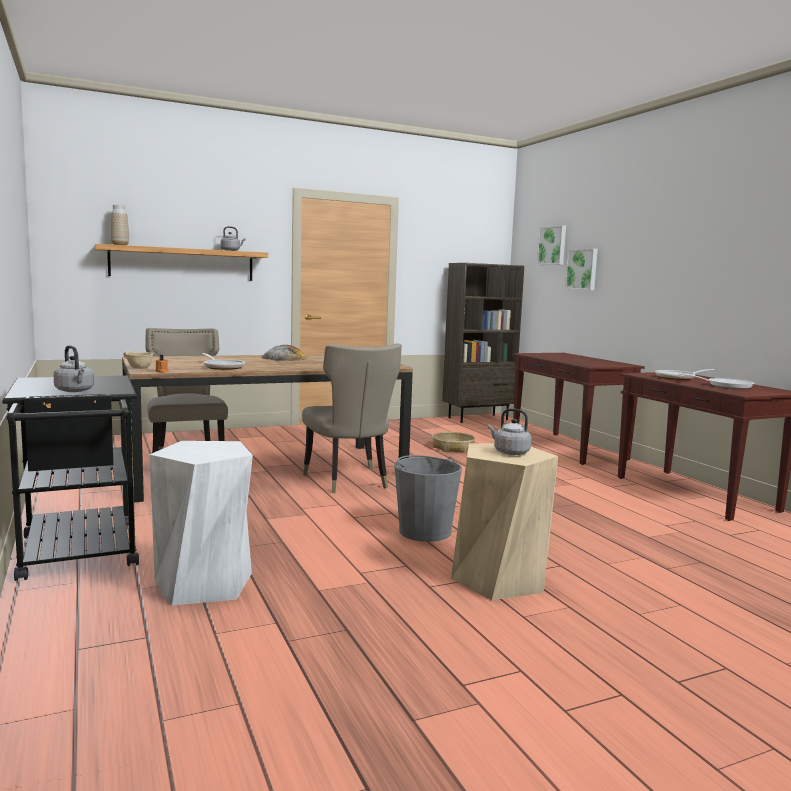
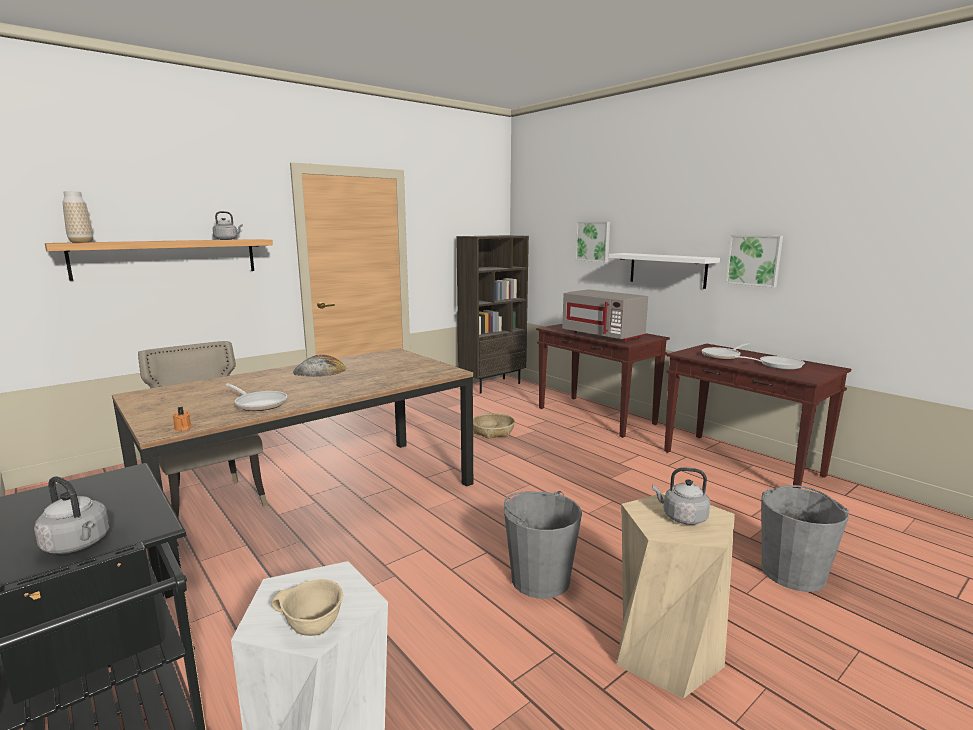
camera: 15 degrees left, 5 degrees up
beige bowl [123,351,154,369] -> beige bowl moved to [271,579,343,636]
beige chair [302,343,402,493] -> none
picture [537,225,566,265] -> picture moved to [726,235,783,288]
none -> grey microwave [562,289,648,342]
none -> white shelf [609,253,720,289]
none -> grey bucket [761,485,849,592]

